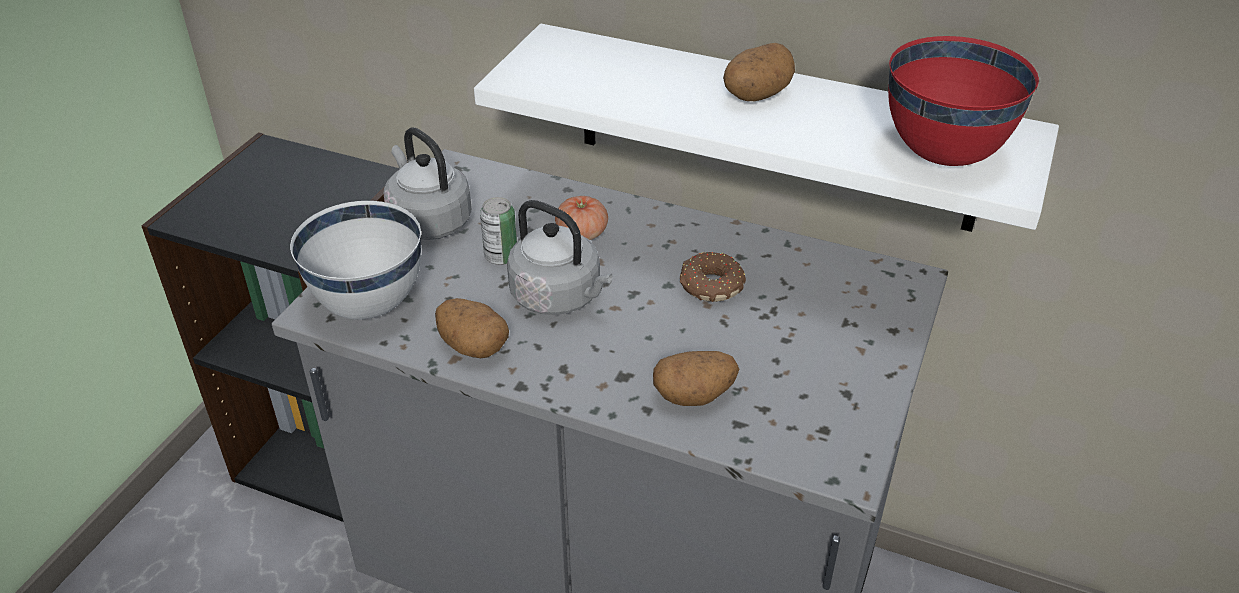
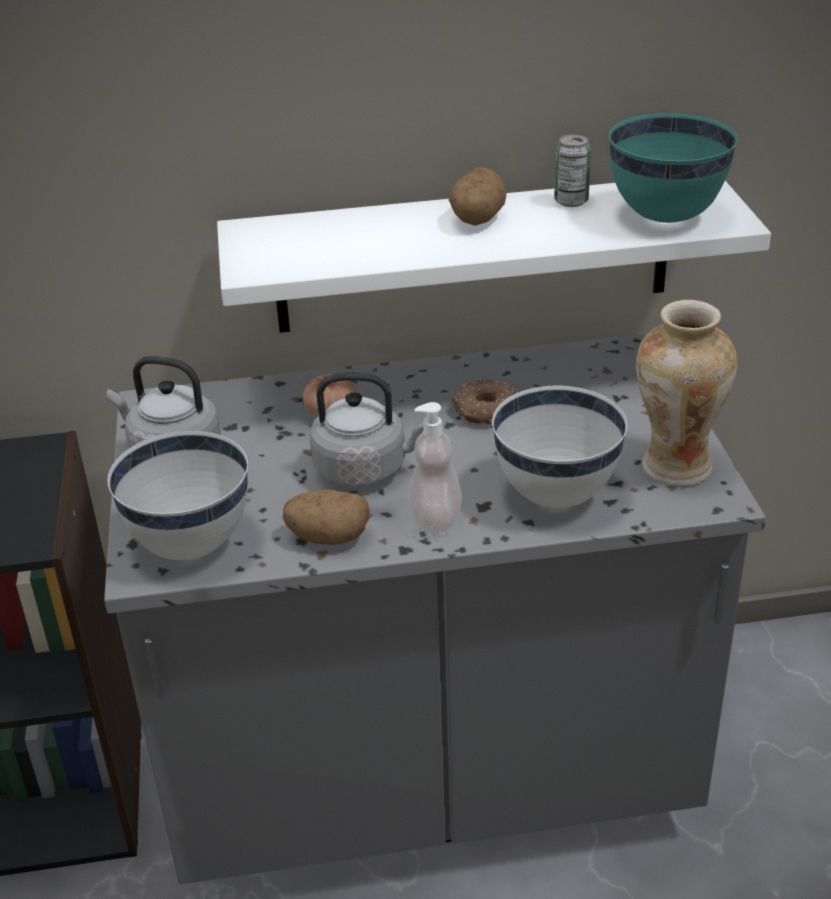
camera: 30 degrees left, 5 degrees down
can [480,197,517,265] -> can moved to [554,134,591,207]
potato [653,351,740,406] -> white bowl [492,386,627,508]
red bowl [888,36,1039,166] -> turquoise bowl [609,113,738,223]
none -> soap dispenser [408,402,462,533]
none -> vase [636,300,737,487]

